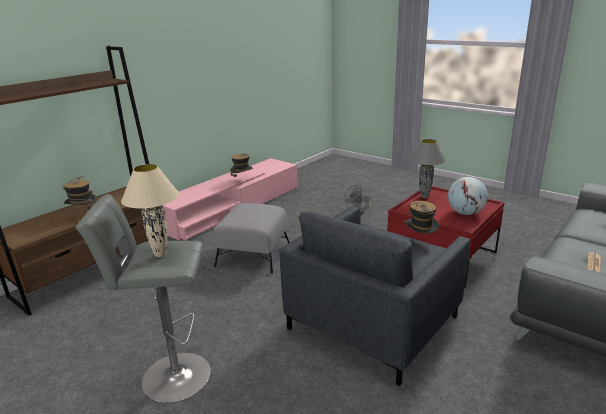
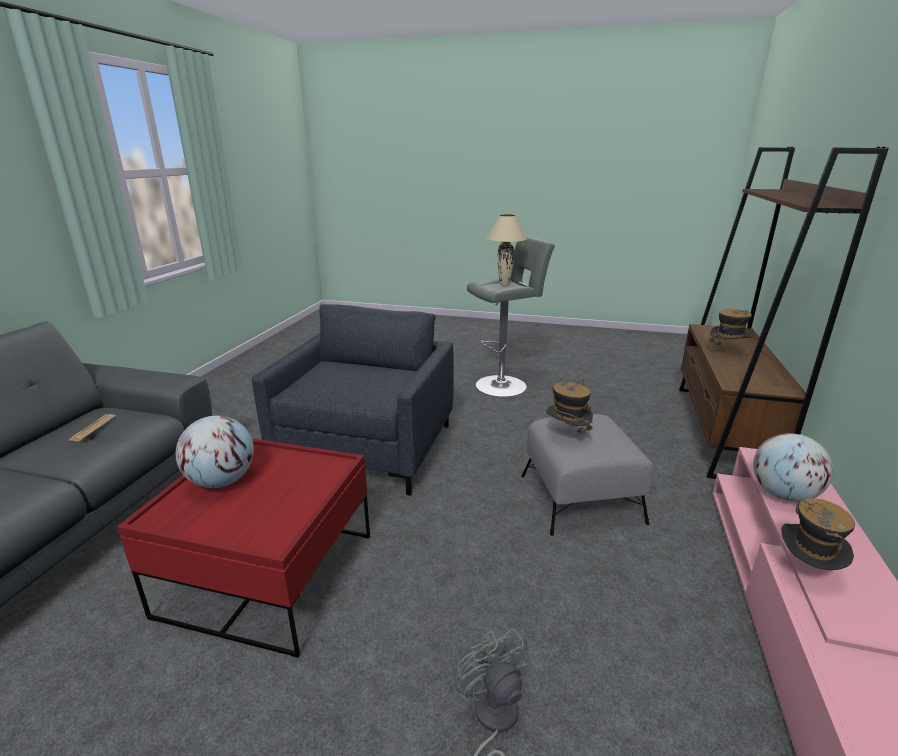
camera: 155 degrees right, 0 degrees up
hat [404,201,439,235] -> hat moved to [546,379,593,441]
grey table lamp [410,139,446,198] -> none
none -> globe [753,433,833,502]

